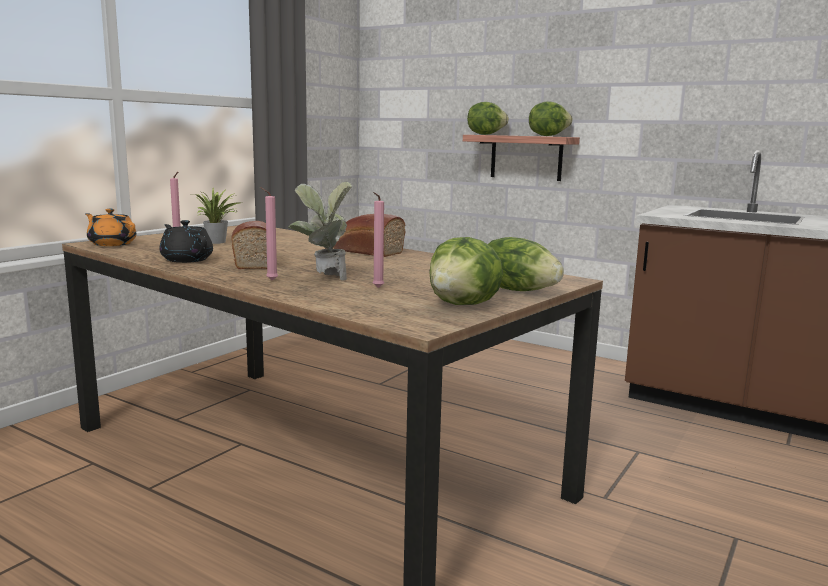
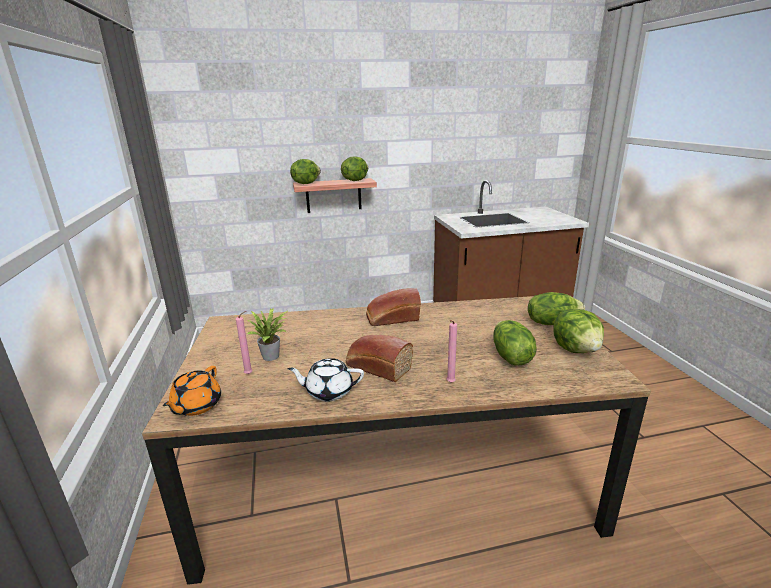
camera: 45 degrees left, 10 degrees up
orange teapot [85,209,136,246] -> orange teapot turned 60 degrees counterclockwise [163,366,221,416]
black teapot [159,220,213,263] -> white teapot [287,358,364,401]
potted plant [288,182,352,281] -> none
pink candle [372,192,384,288] -> lettuce [493,320,537,365]

